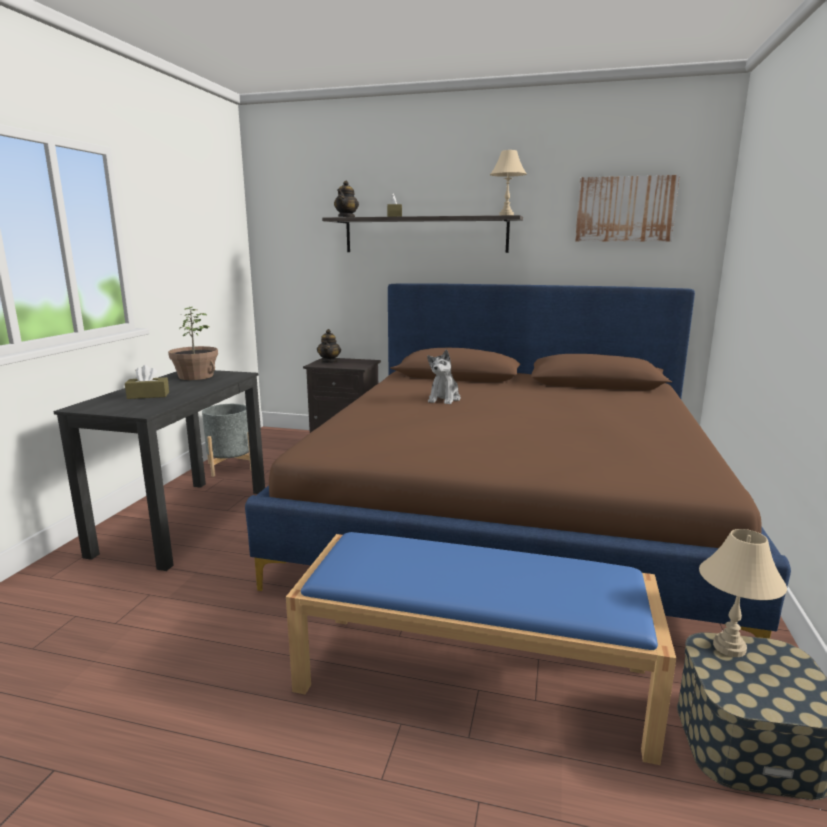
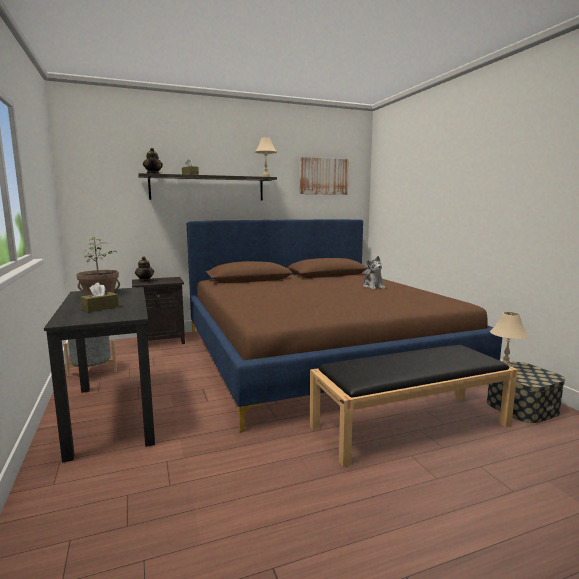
camera: 35 degrees left, 5 degrees down
blue bench [286,532,676,765] -> black bench [310,345,518,467]
plush toy [427,350,461,404] -> plush toy moved to [363,256,385,290]

